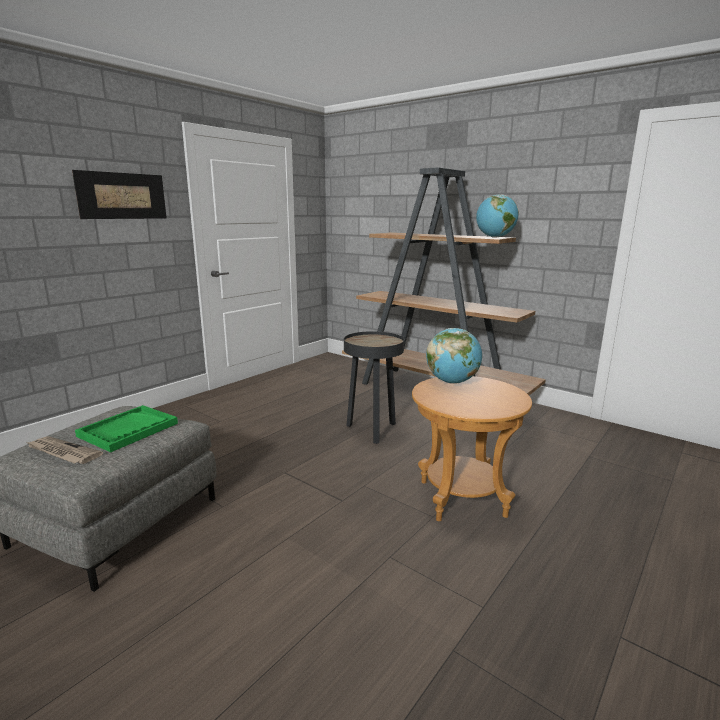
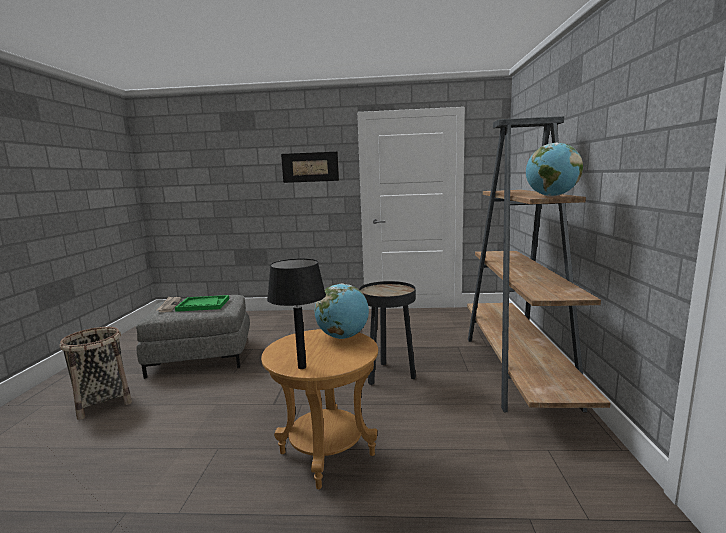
camera: 55 degrees right, 5 degrees down
none -> basket [59,327,132,420]
none -> black table lamp [267,259,326,369]

